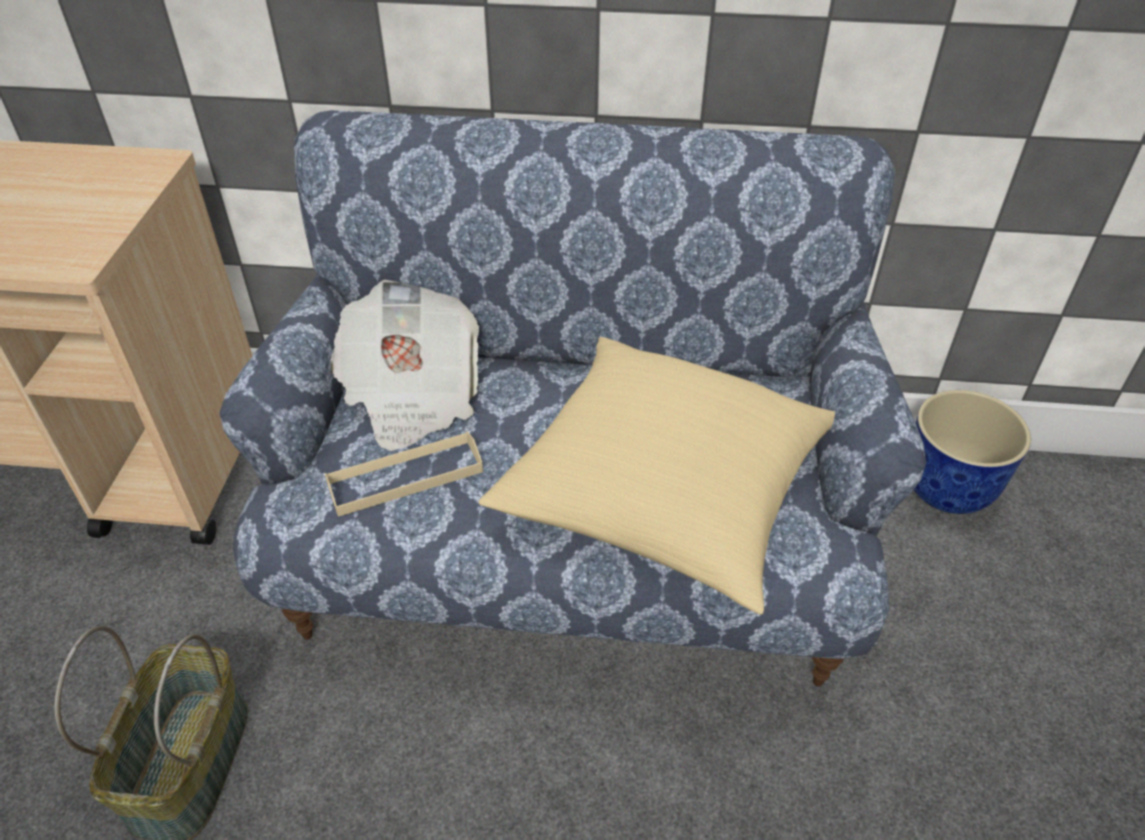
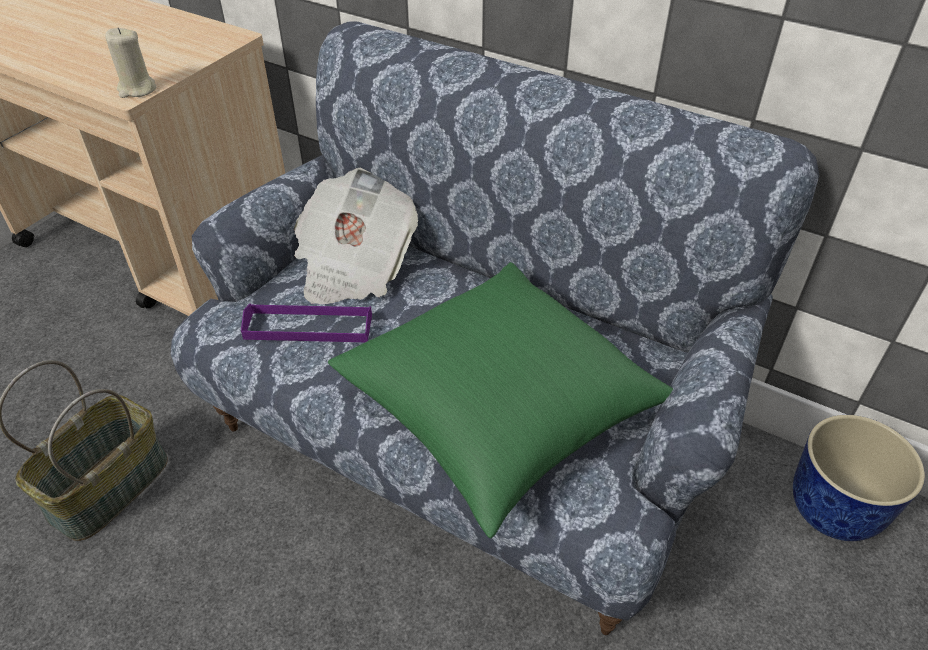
camera: 25 degrees right, 0 degrees up
beige tray [325,431,483,517] -> purple tray [241,303,372,342]
beige pillow [479,337,835,615] -> green pillow [328,262,673,538]
none -> beige candle [105,28,157,98]

